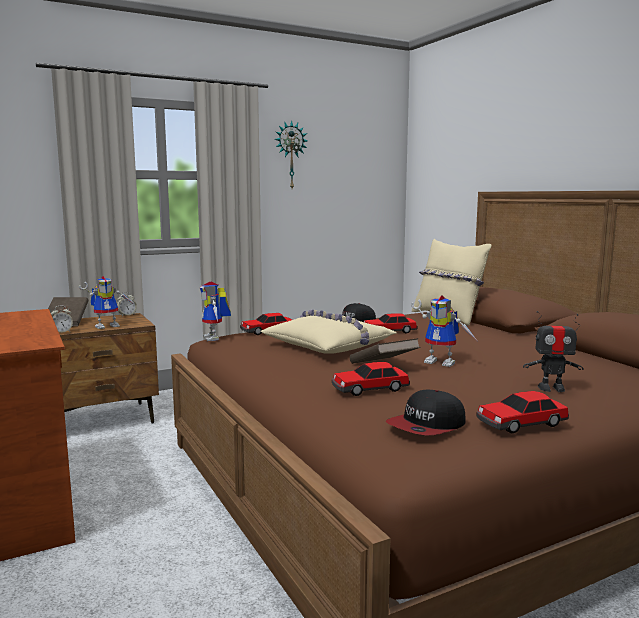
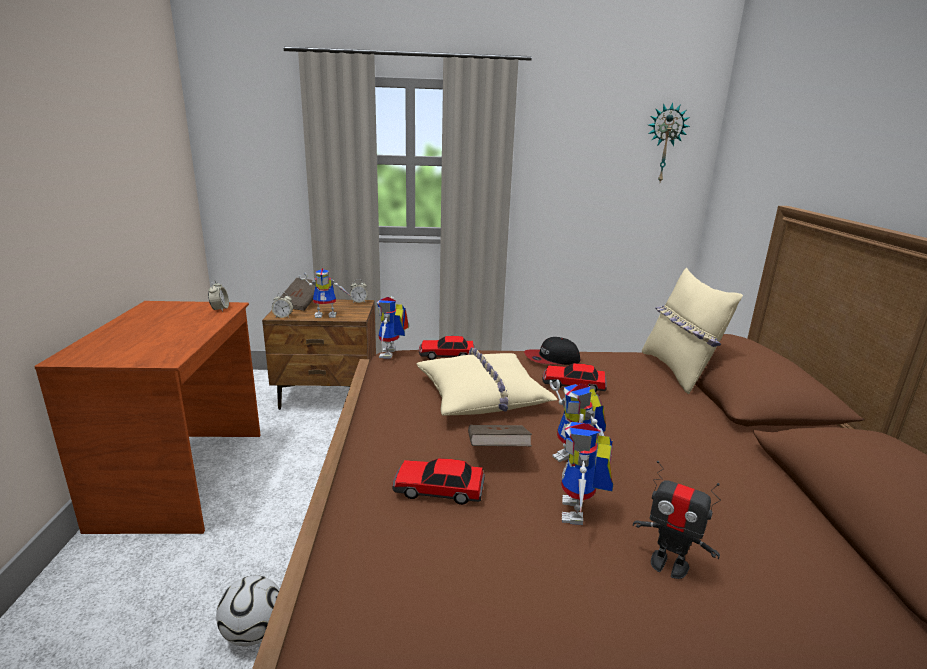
camera: 25 degrees right, 10 degrees up
wall clock [275,120,308,188] -> wall clock moved to [648,102,690,182]
cap [385,390,465,435] -> none
toy car [476,391,569,434] -> none
none -> alarm clock [208,280,229,312]
none -> football [216,575,280,646]
none -> toy robot [561,414,613,525]

